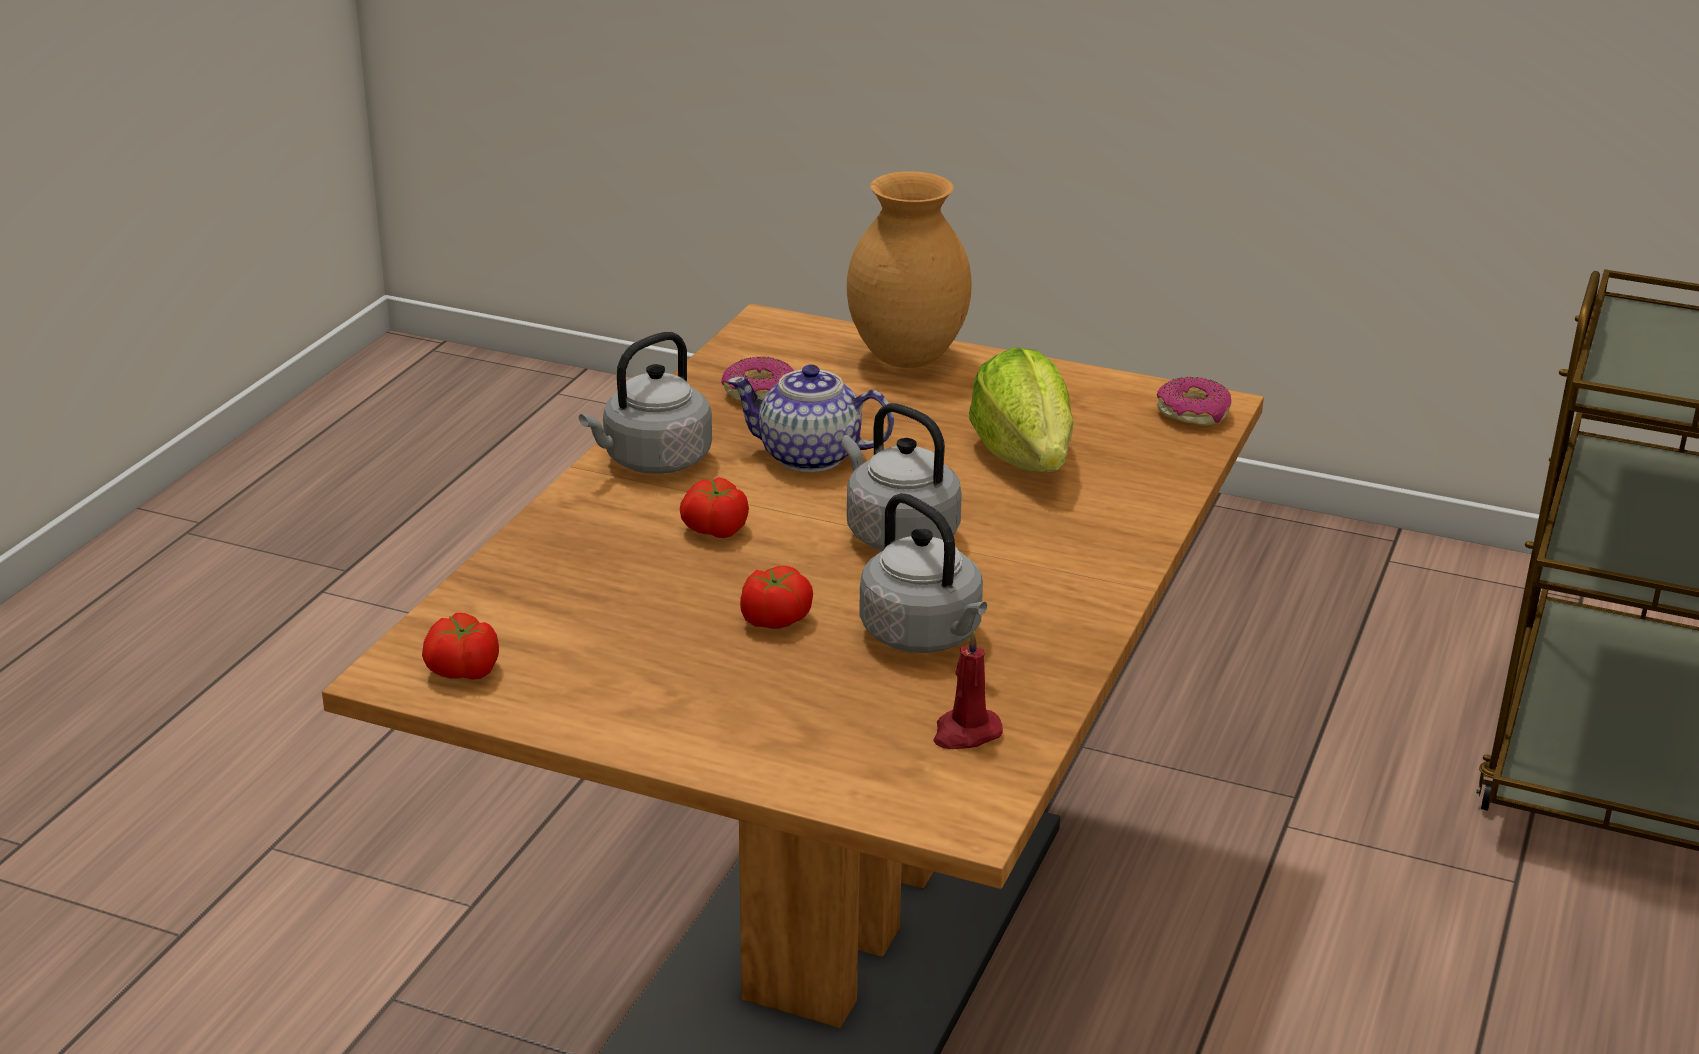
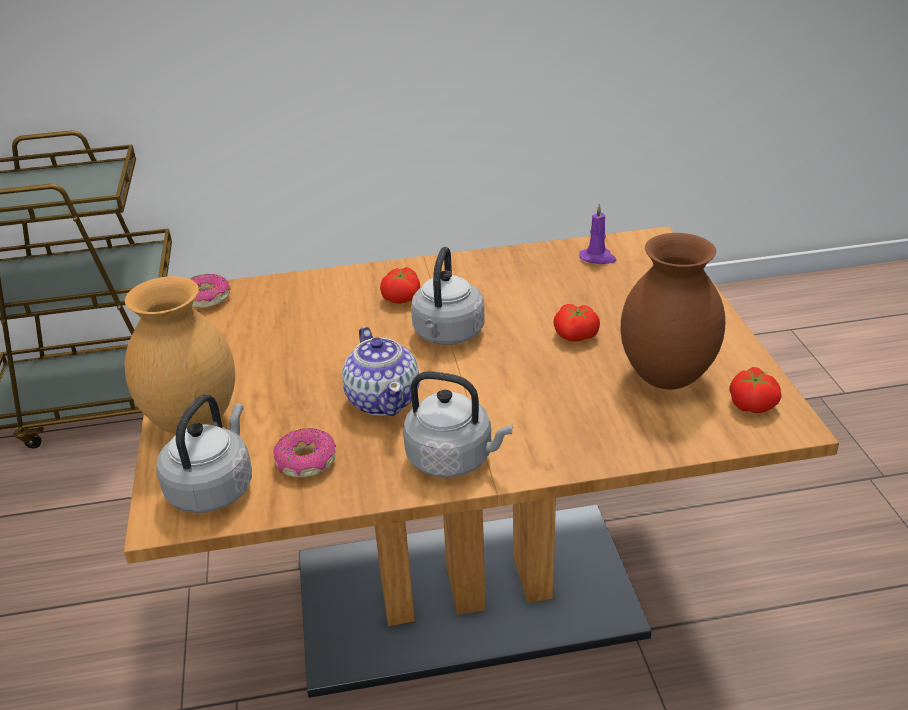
camera: 120 degrees left, 5 degrees up
tomato [680,477,749,538] -> tomato moved to [380,267,420,304]
grey kettle [859,493,987,653] -> grey kettle moved to [156,395,252,513]
red candle [933,629,1003,749] -> purple candle [579,203,617,264]
lettuce [969,347,1074,472] -> none
none -> brown vase [621,233,725,390]

